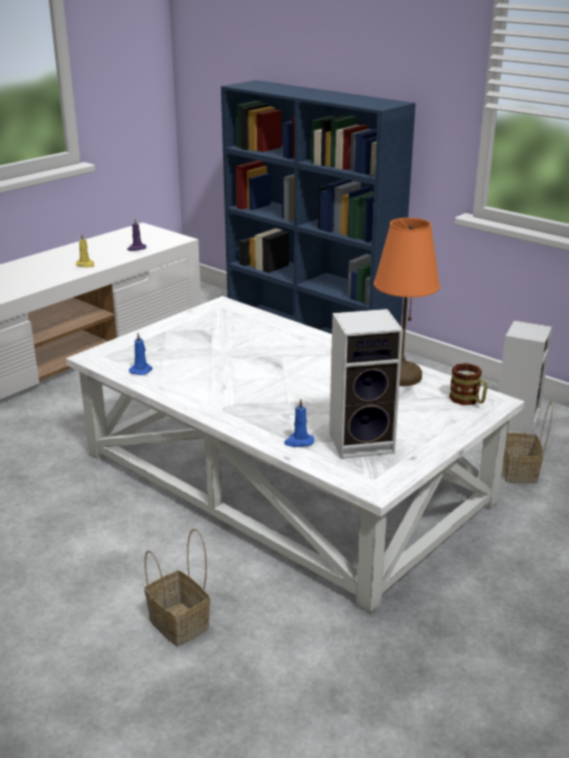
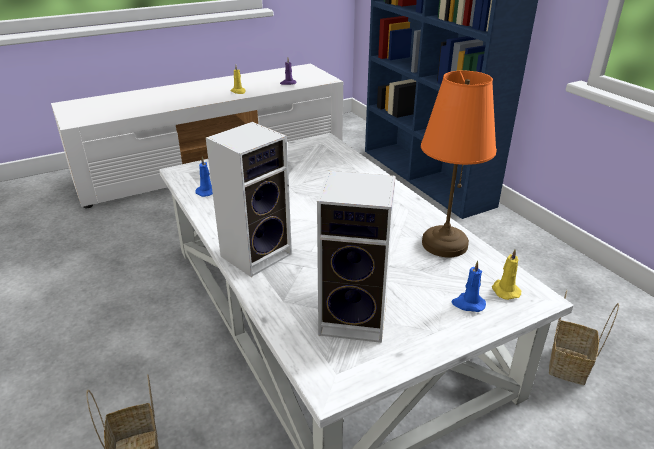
camera: 20 degrees right, 5 degrees up
blue candle [284,398,314,447] -> blue candle moved to [452,260,486,312]
mug [449,363,488,405] -> yellow candle [492,249,521,300]
speaker [498,320,552,434] -> speaker moved to [206,122,292,277]

